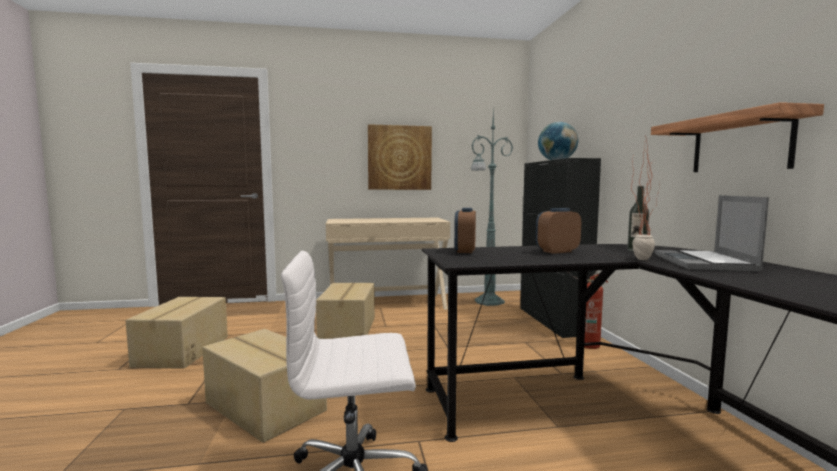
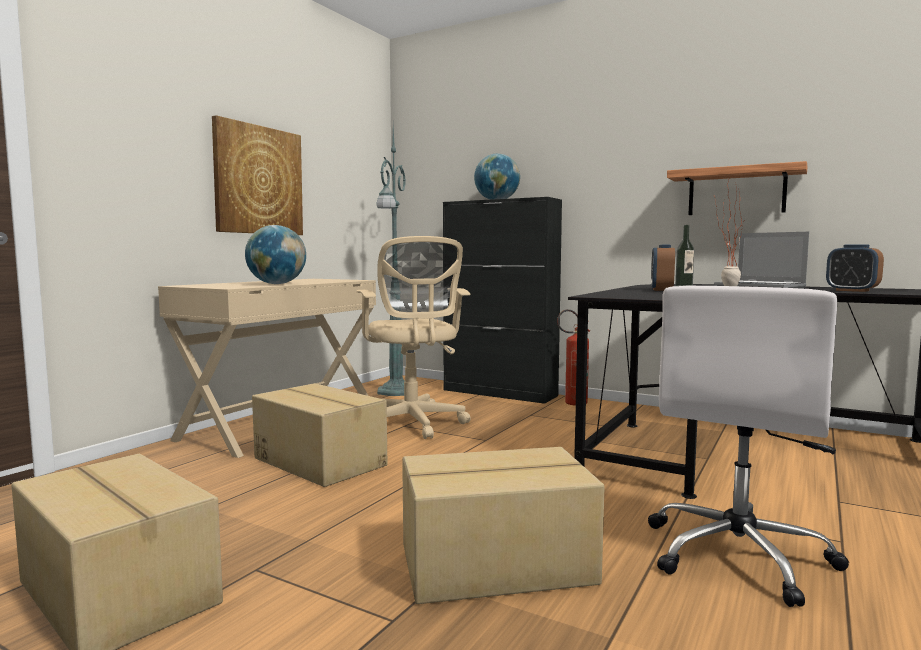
camera: 50 degrees left, 0 degrees up
alarm clock [454,208,476,253] -> alarm clock moved to [826,244,884,292]
none -> globe [245,225,306,284]
none -> beige office chair [357,236,471,439]

